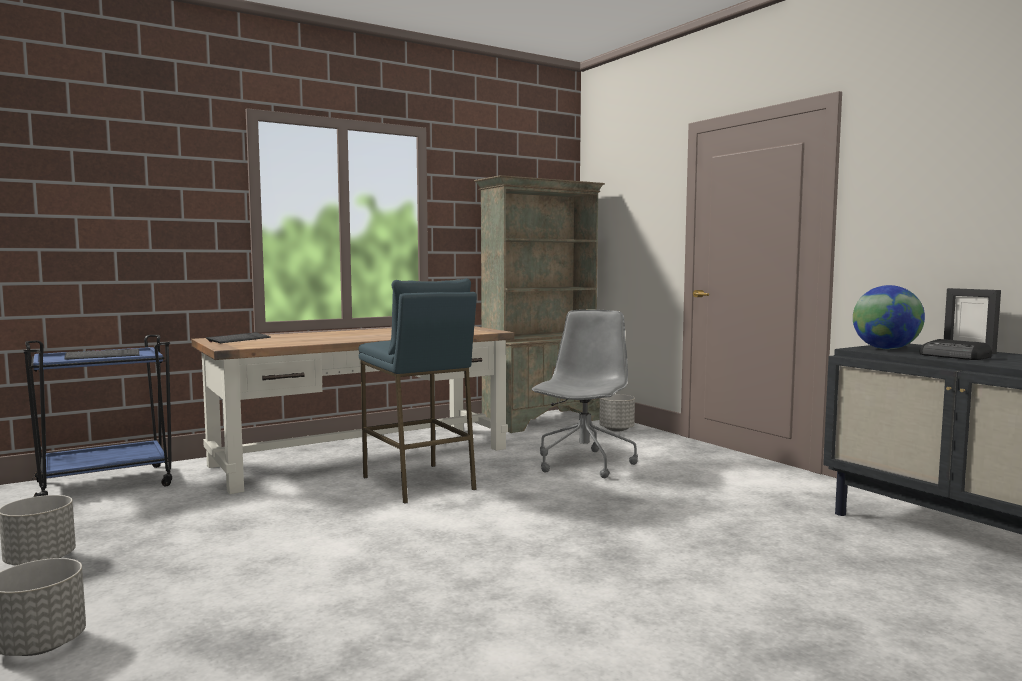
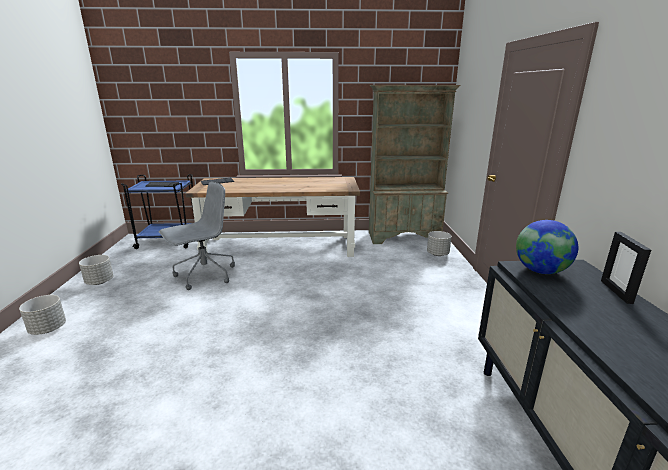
camera: 30 degrees right, 15 degrees up
blue stool [359,278,477,504] -> none
grey office chair [531,309,638,478] -> grey office chair moved to [159,182,235,290]
radio [919,339,992,360] -> none

